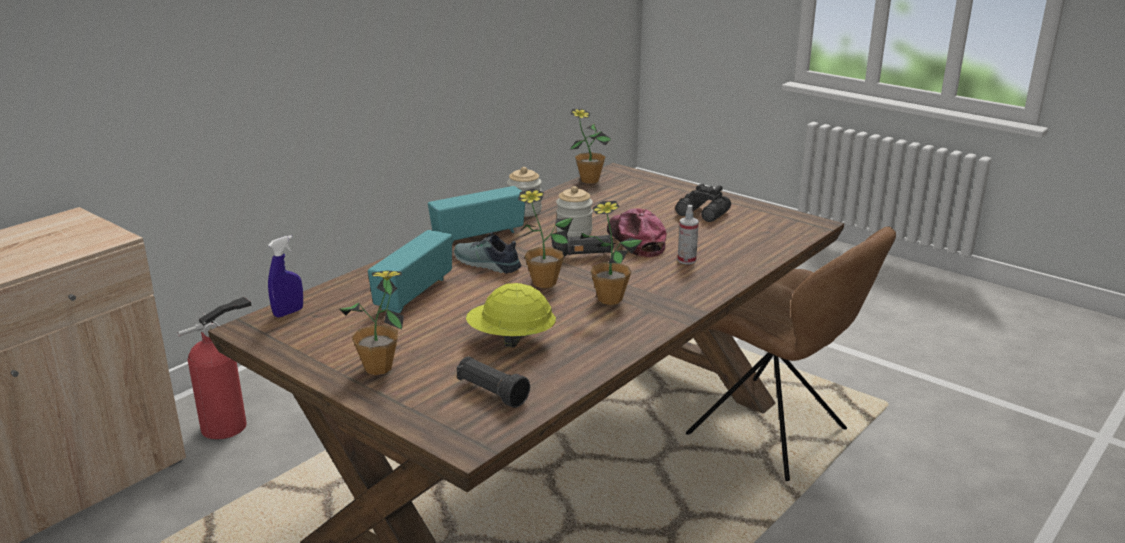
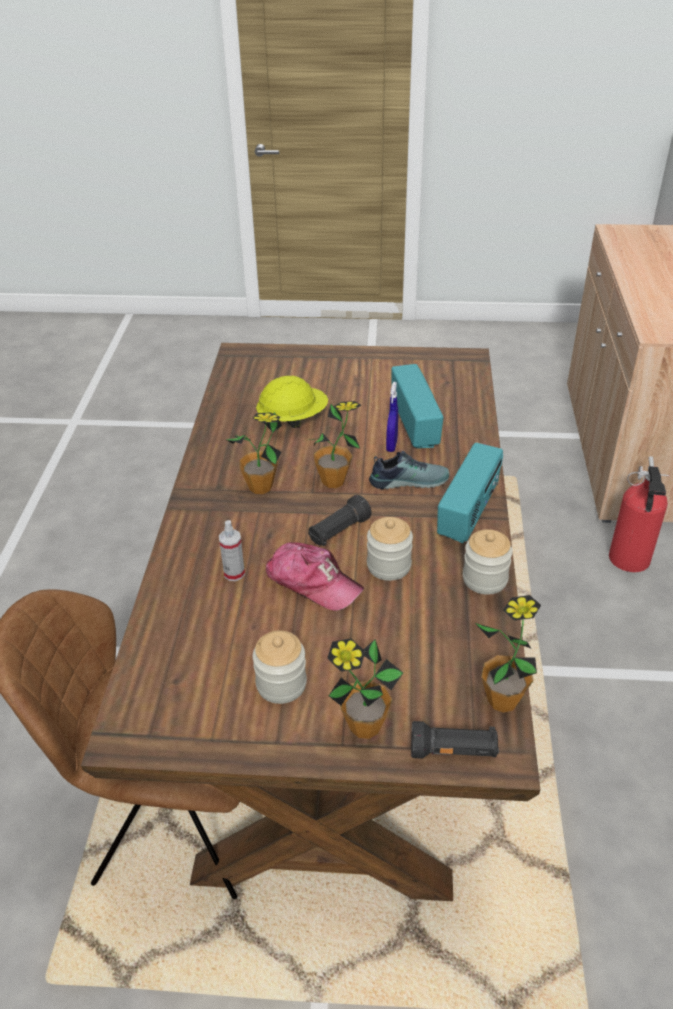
camera: 145 degrees right, 15 degrees up
blue spray bottle [268,235,303,318] -> blue spray bottle moved to [386,382,398,452]
potted plant [339,270,404,375] -> potted plant moved to [327,638,403,739]
black flashlight [457,357,530,408] -> black flashlight moved to [411,721,499,759]
black binoculars [675,184,731,222] -> jar [253,630,307,704]

